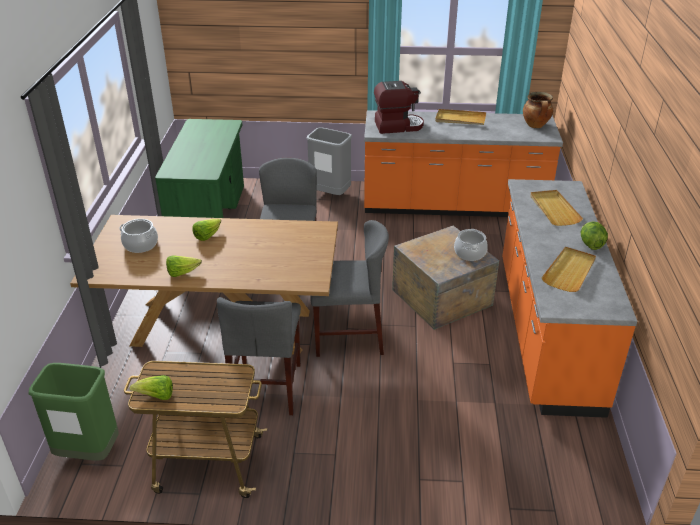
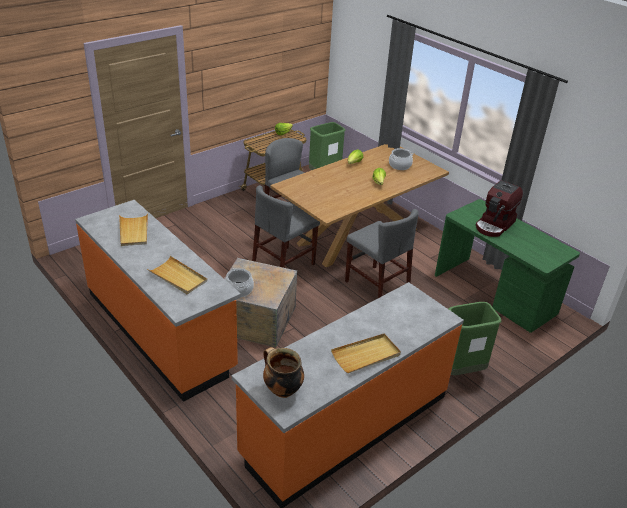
camera: 135 degrees right, 0 degrees up
grey trash can [306,128,352,195] -> green trash can [449,302,502,375]
coffee machine [374,81,424,134] -> coffee machine moved to [476,180,523,237]
lettuce [581,221,608,250] -> none

